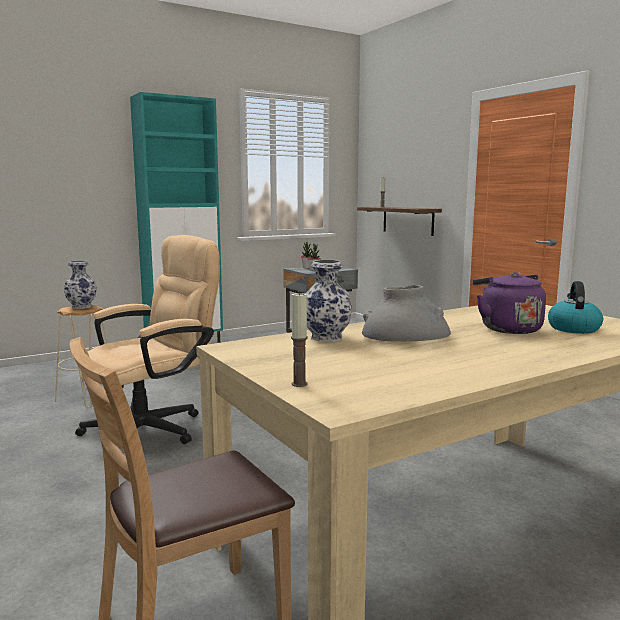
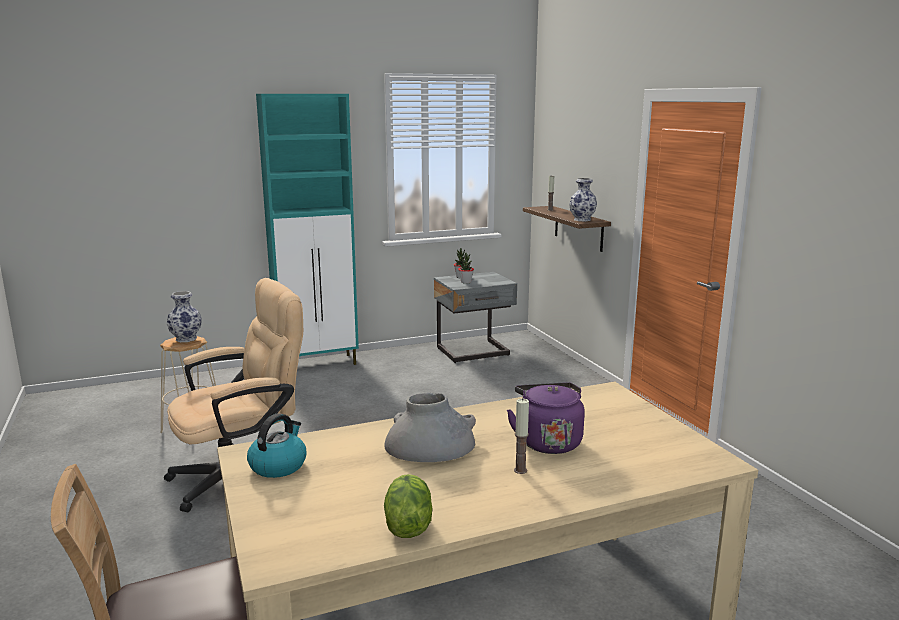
camera: 10 degrees right, 5 degrees up
candle [291,291,308,387] -> candle moved to [514,398,529,474]
vase [305,260,352,342] -> vase moved to [569,178,597,221]
kettle [548,281,603,334] -> kettle moved to [247,413,306,478]
none -> lettuce [384,474,433,538]

